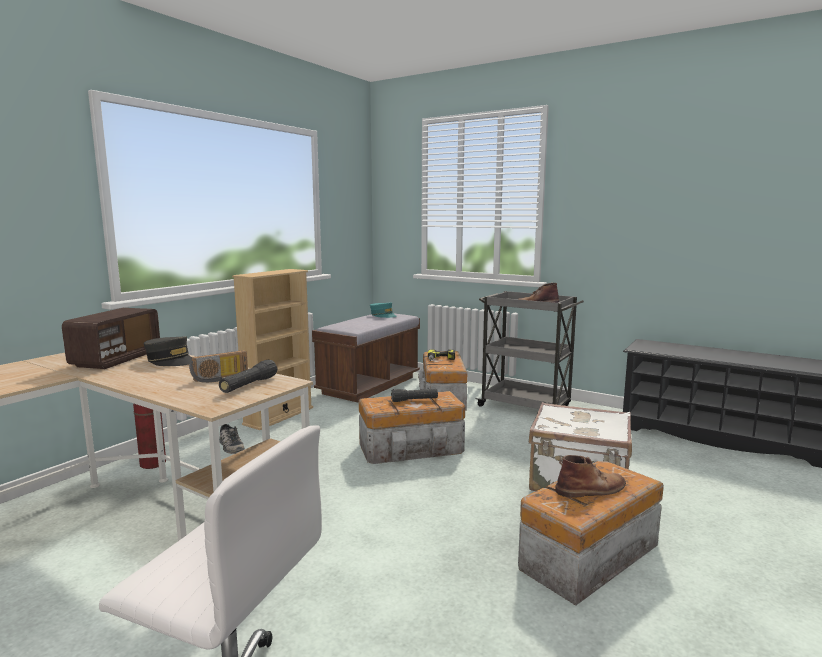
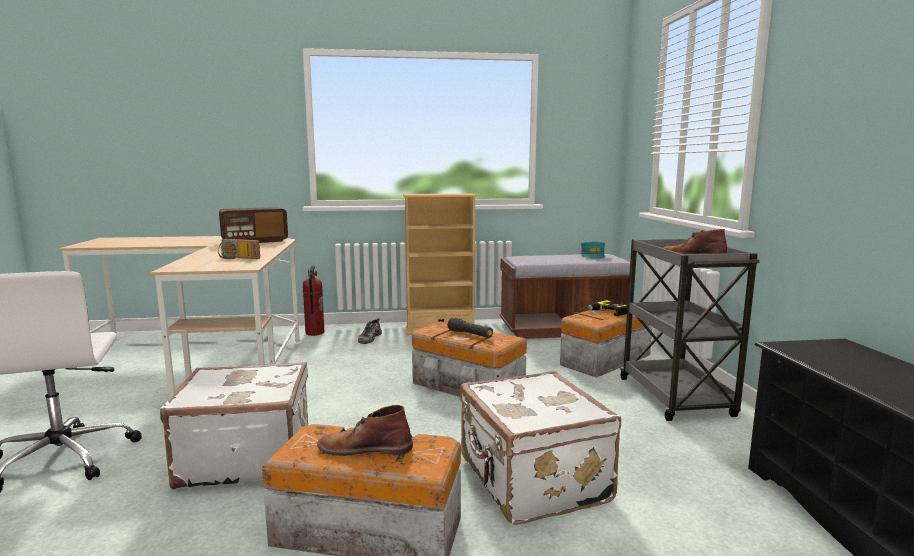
camera: 50 degrees right, 0 degrees up
grey cap [144,336,192,366] -> none
black flashlight [219,360,278,393] -> none
brown boot [555,455,626,498] -> brown boot turned 150 degrees clockwise [317,405,413,456]
none -> white suitcase [160,362,308,490]

